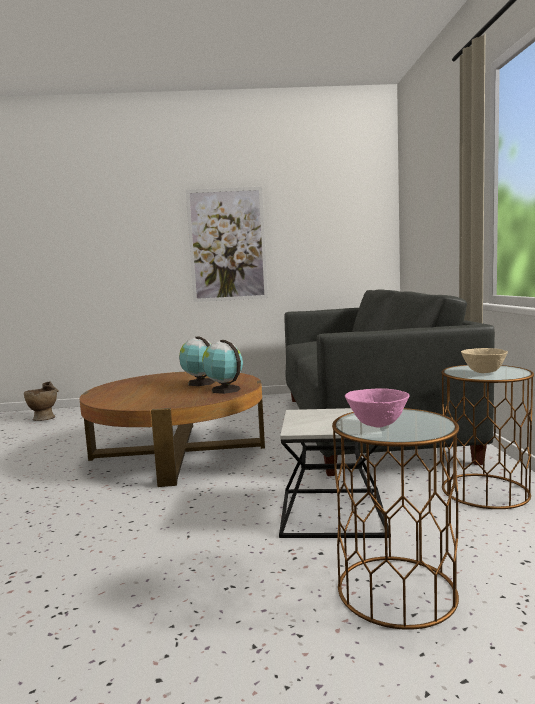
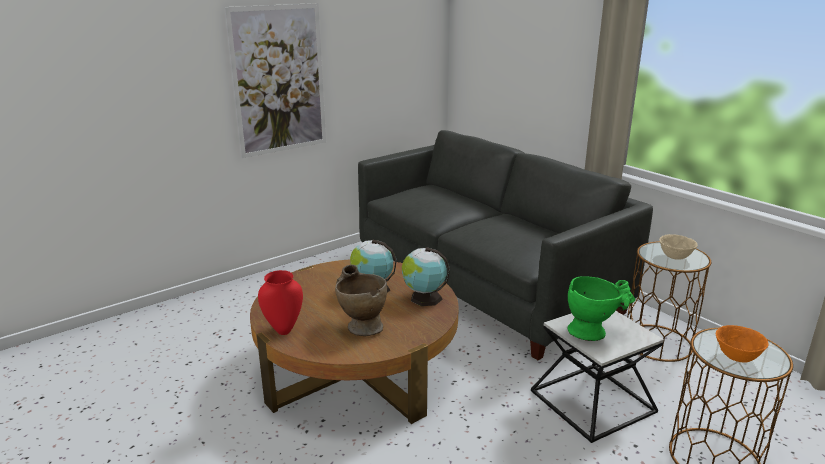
camera: 35 degrees left, 15 degrees up
beige vase [24,381,58,421] -> beige vase moved to [335,264,387,336]
pink bowl [345,388,410,427] -> orange bowl [716,325,769,363]
none -> red vase [258,270,303,335]
none -> green vase [568,276,635,341]

